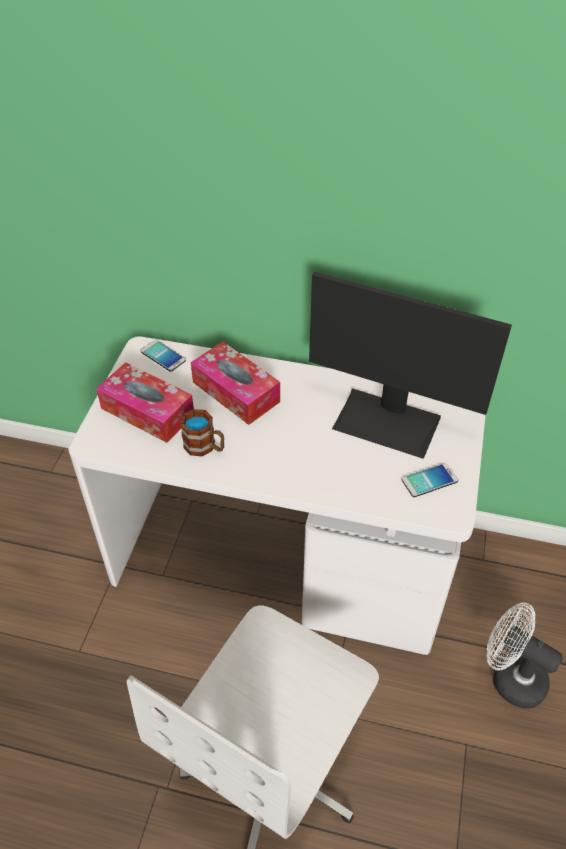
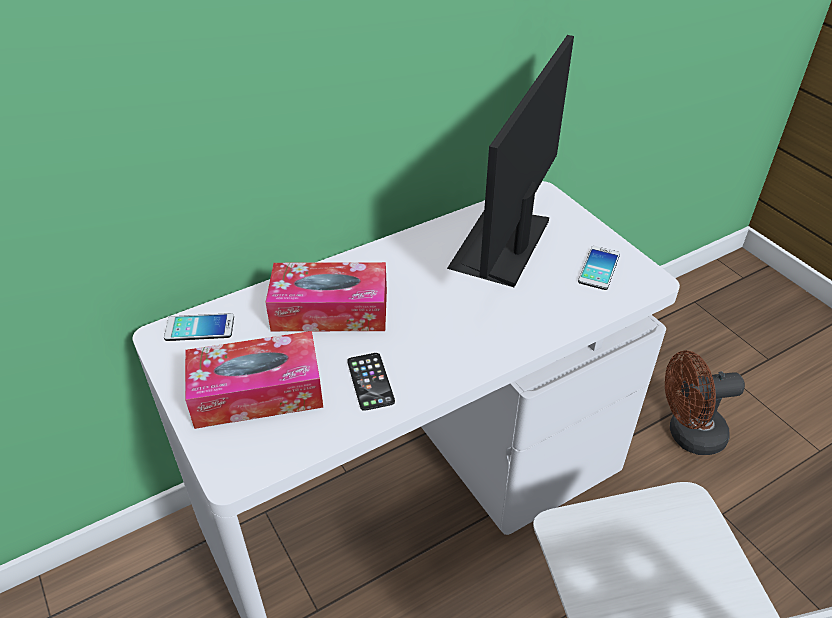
camera: 45 degrees left, 5 degrees down
mug [180,409,224,457] -> phone [347,353,395,411]
monitor [309,272,512,459] -> monitor turned 135 degrees clockwise [447,35,574,287]
white fan [487,603,563,709] -> brown fan [665,350,745,455]

